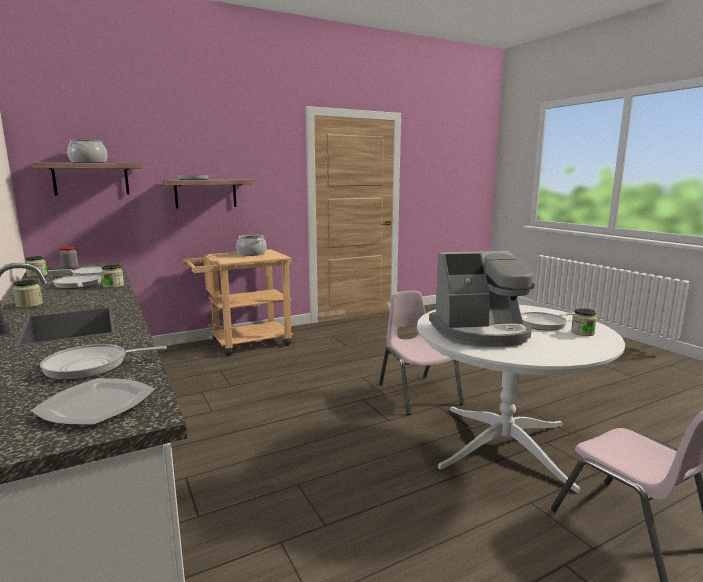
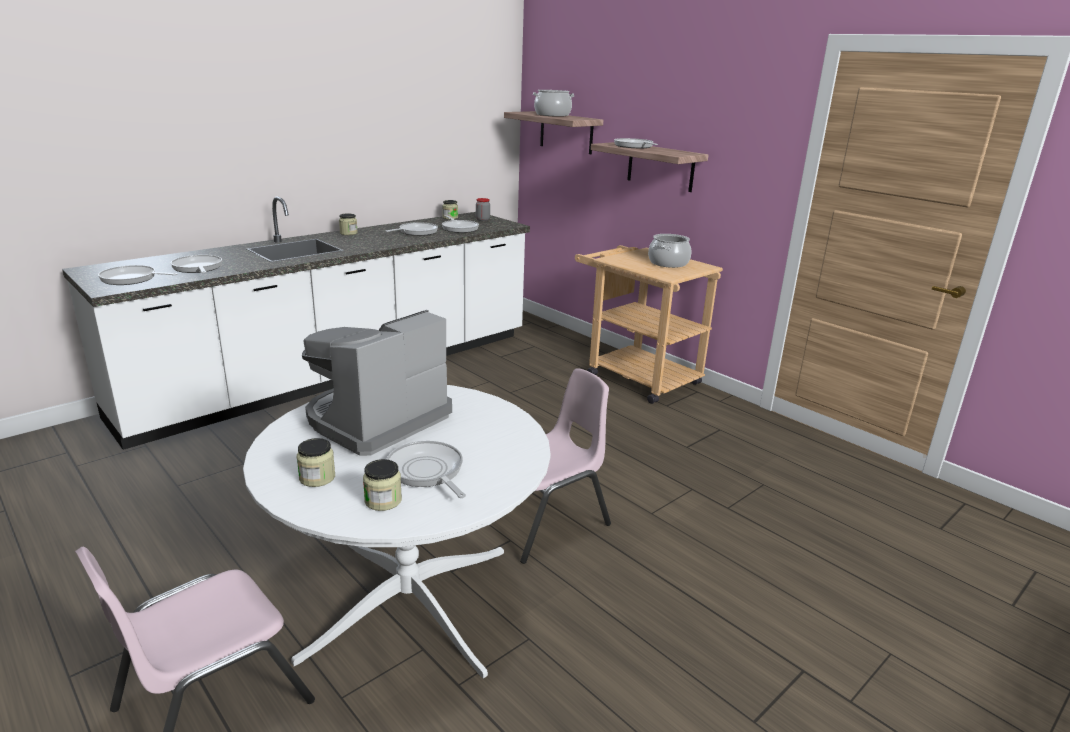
camera: 75 degrees right, 10 degrees up
plate [31,378,155,425] -> frying pan [98,265,178,285]
jar [101,265,124,288] -> jar moved to [297,438,335,487]
coffee machine [429,251,535,347] -> coffee machine turned 60 degrees clockwise [302,310,452,456]

